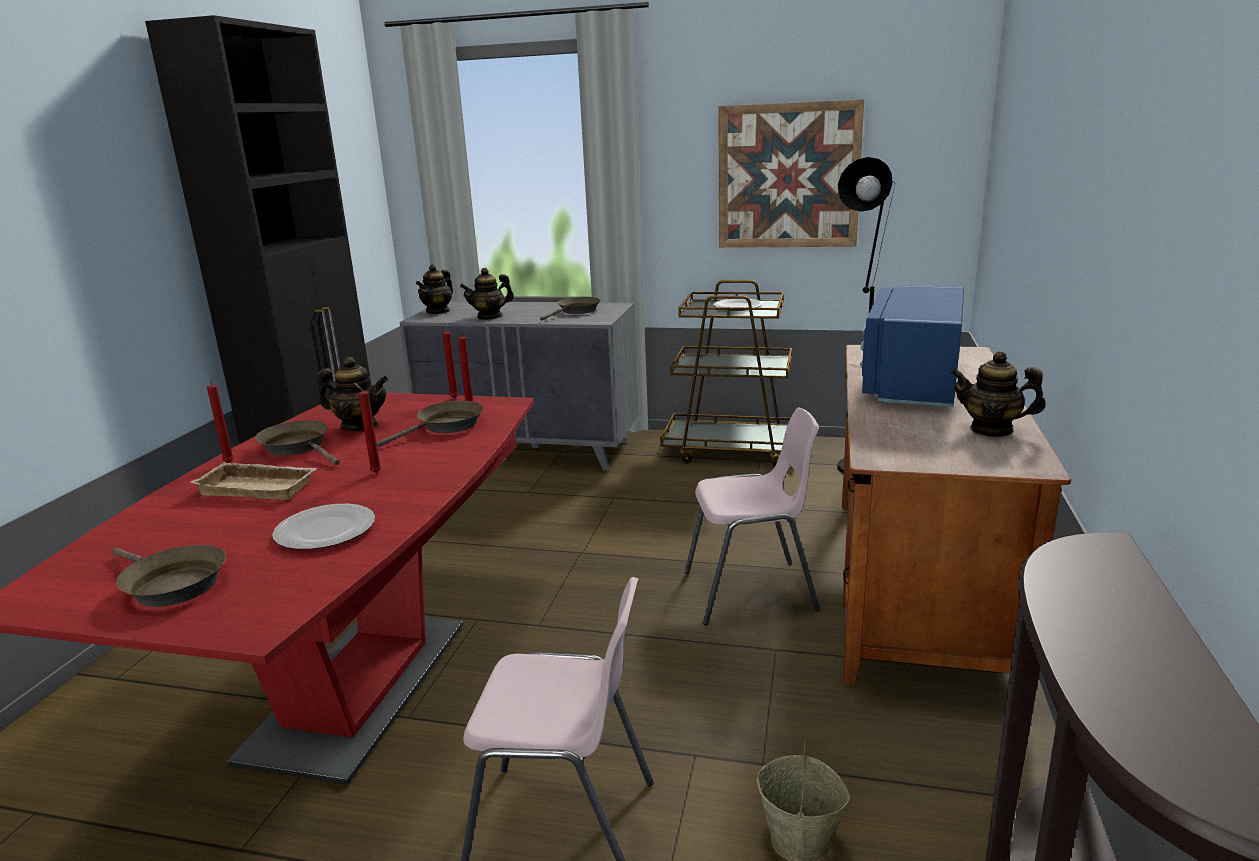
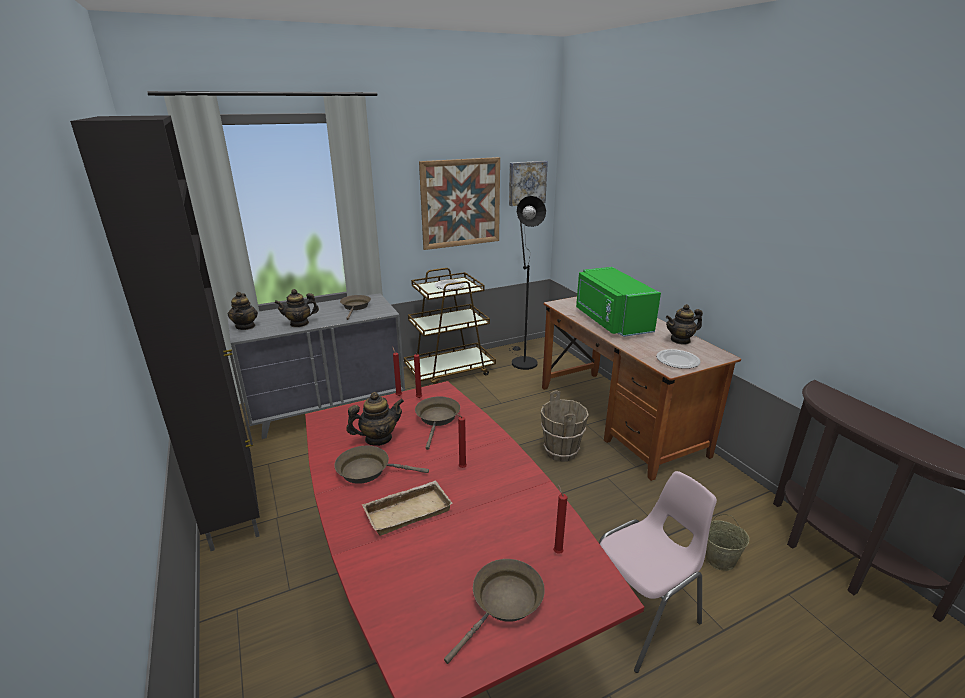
camera: 40 degrees left, 5 degrees up
brown frying pan [111,545,226,607] -> brown frying pan turned 45 degrees counterclockwise [444,559,545,664]
red candle [207,375,234,463] -> red candle moved to [553,485,567,554]
plate [272,504,375,550] -> plate moved to [656,349,701,369]
teapot [460,268,514,320] -> teapot turned 45 degrees clockwise [275,289,319,327]
pink chair [685,407,820,625] -> brown bucket [541,390,589,462]
blue microwave [860,285,964,407] -> green microwave [576,267,661,337]
none -> picture [509,161,548,206]

